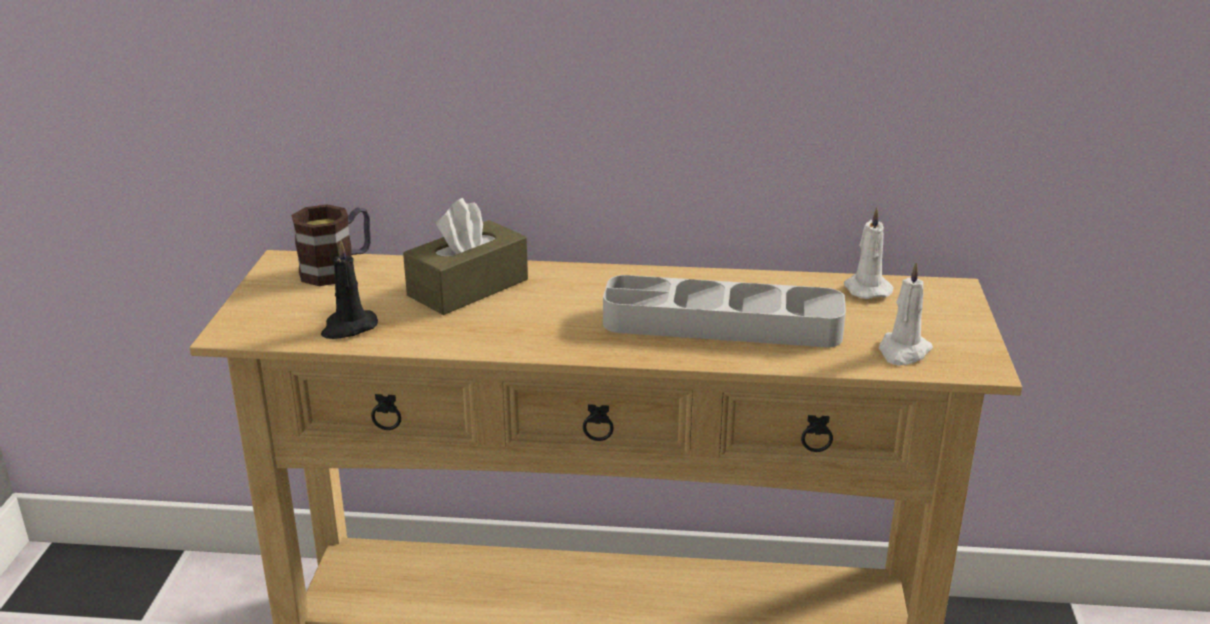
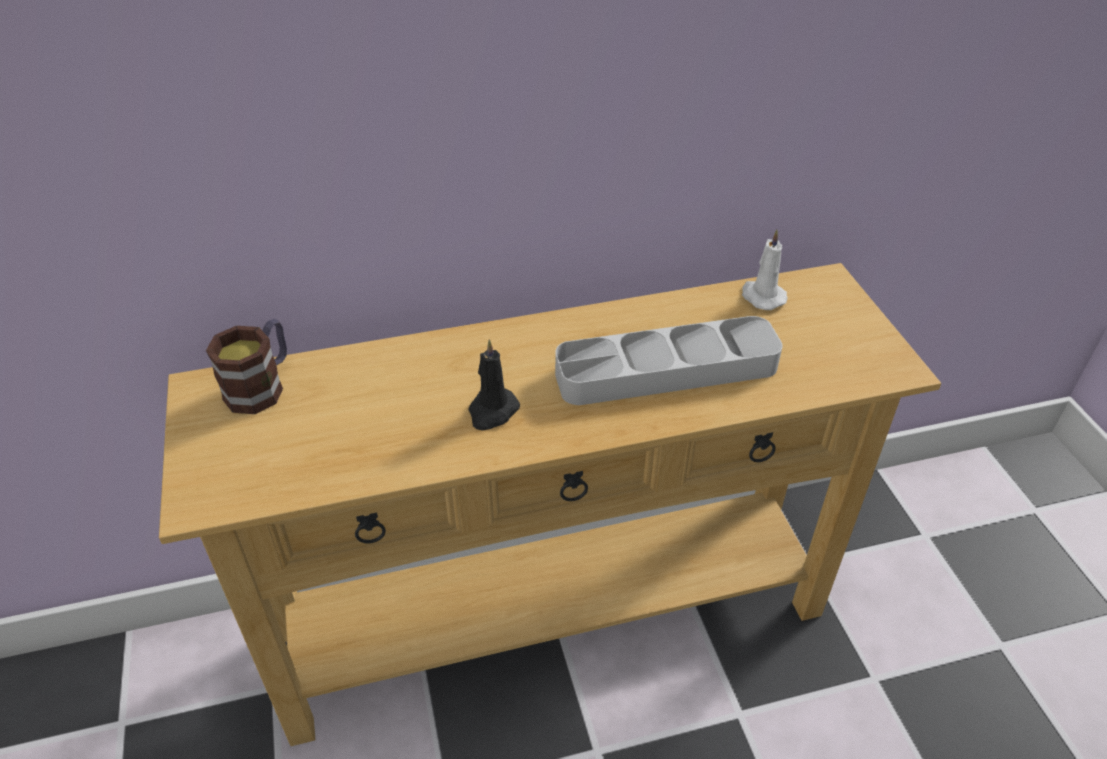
camera: 20 degrees left, 15 degrees up
black candle [321,240,378,339] -> black candle moved to [468,340,520,431]
brown tissue box [403,198,528,315] -> none
white candle [879,262,933,366] -> none

